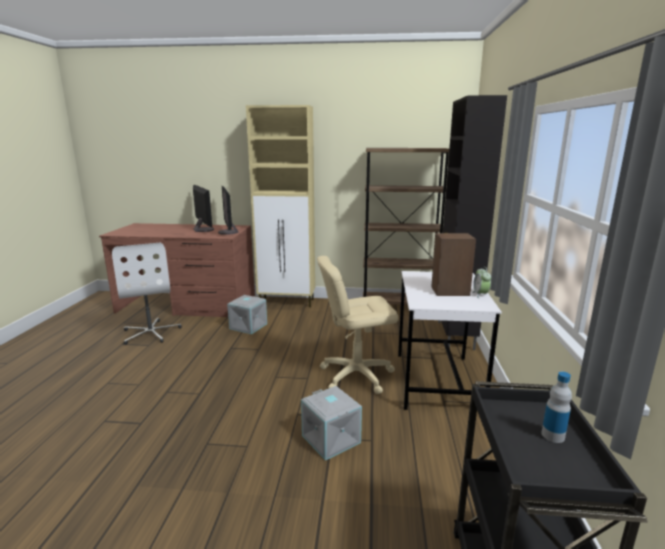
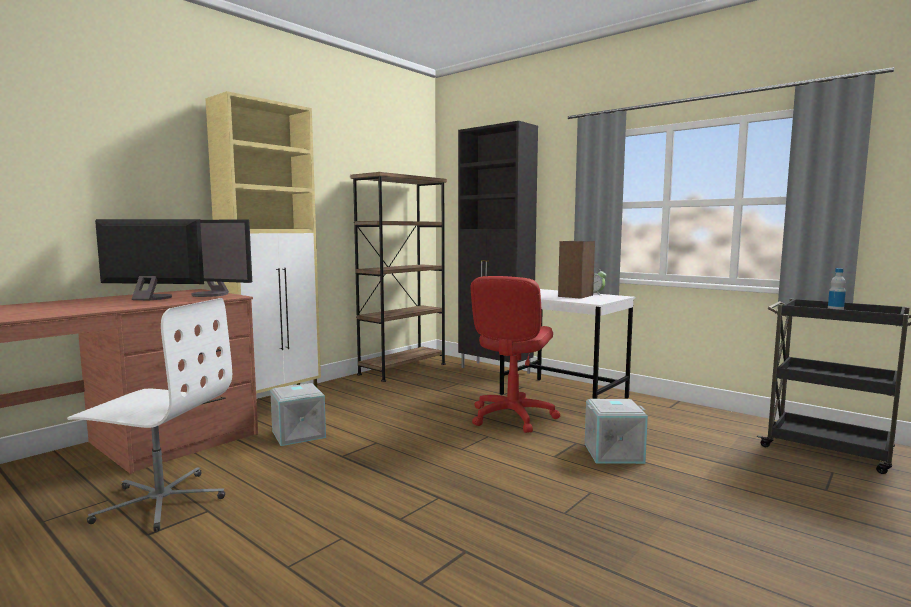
camera: 55 degrees left, 10 degrees down
beige office chair [317,256,398,394] -> red office chair [470,276,560,433]

